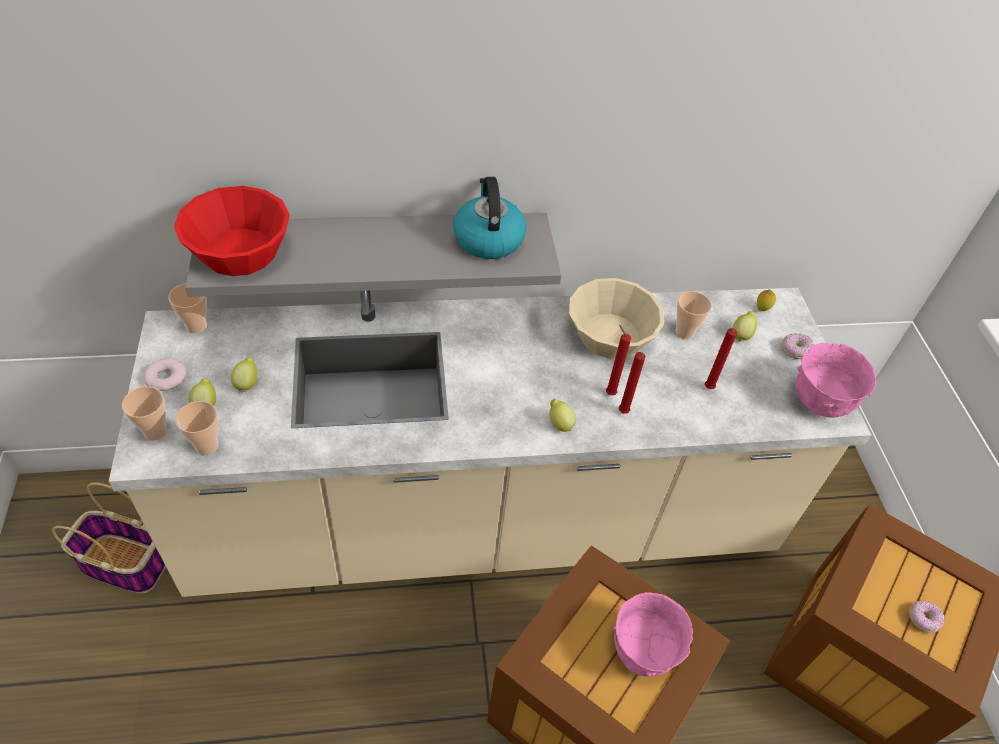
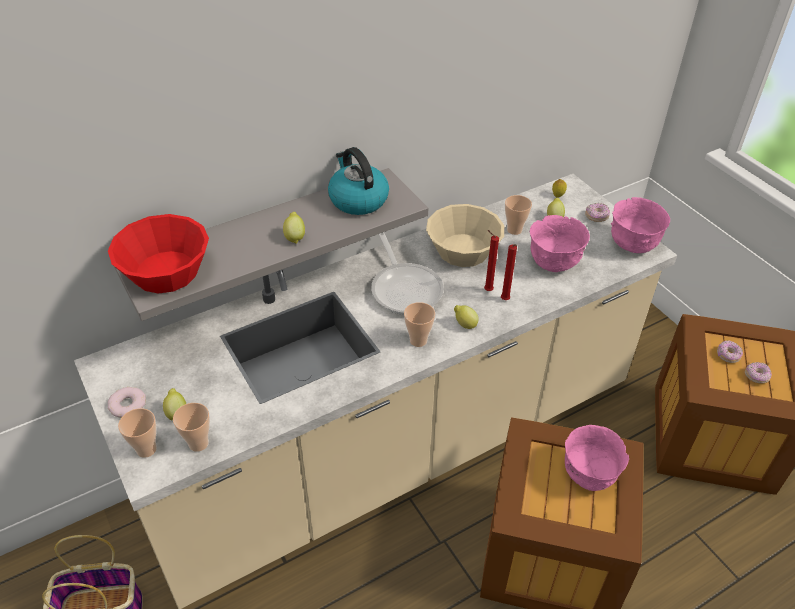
camera: 20 degrees left, 5 degrees down
cup [168,283,207,333] -> cup moved to [404,302,435,347]
lemon [231,357,258,393] -> lemon moved to [283,212,305,244]
red candle [705,328,737,389] -> pink bowl [530,215,590,272]
none -> frying pan [371,232,444,315]
none -> donut [717,340,743,363]

